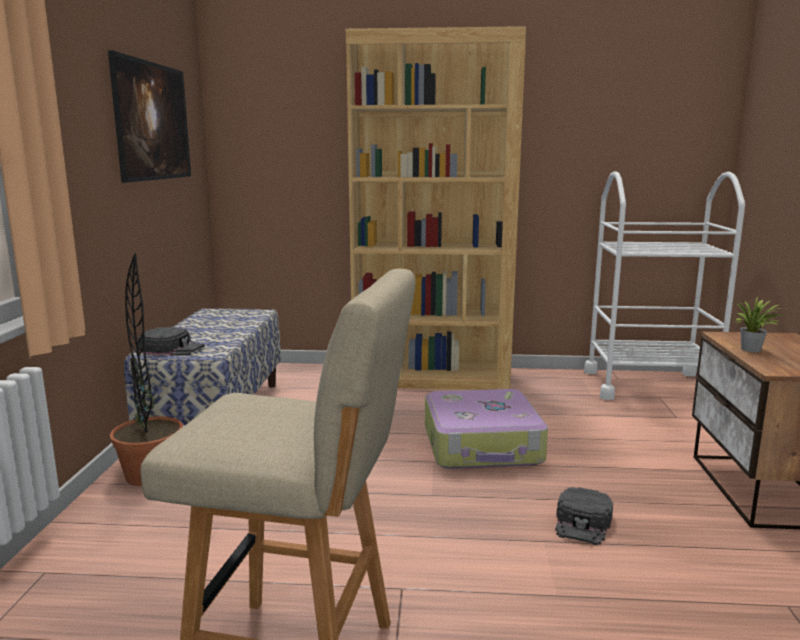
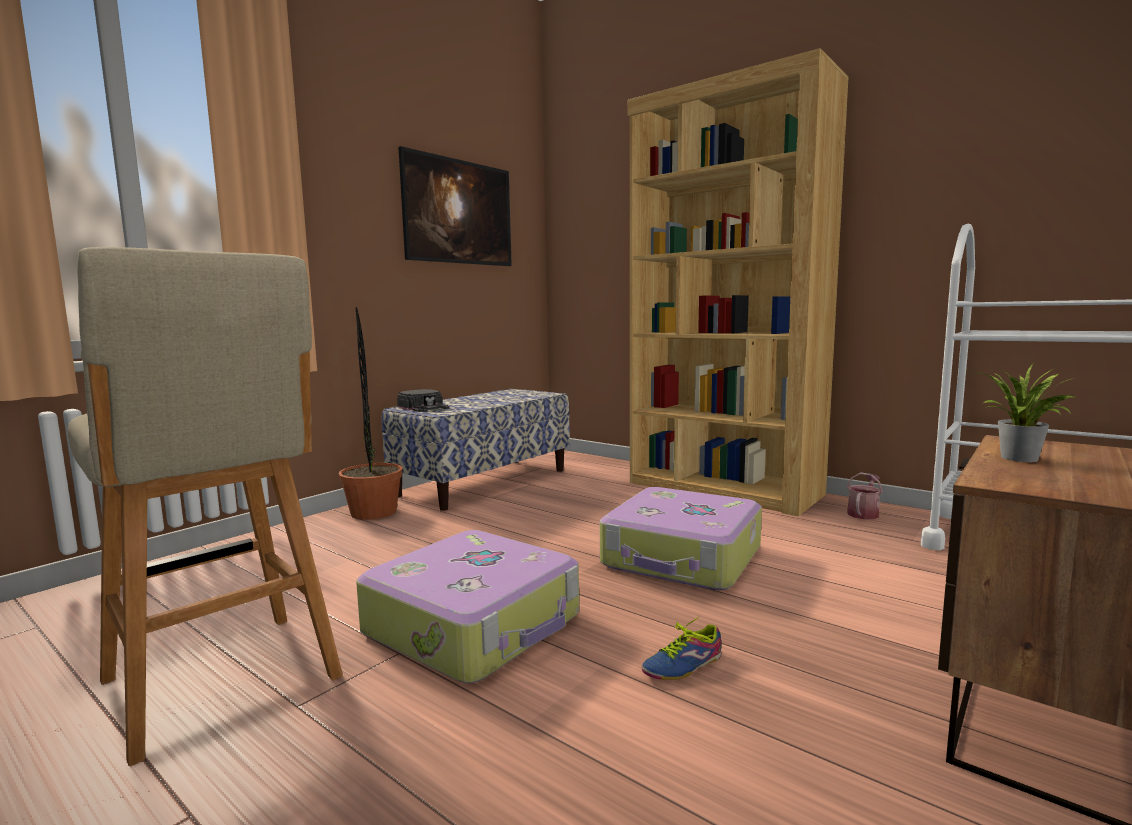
camera: 35 degrees right, 5 degrees down
black cap [555,487,613,546] -> shoe [642,616,722,680]
none -> suitcase [356,530,579,683]
none -> watering can [847,472,883,519]

